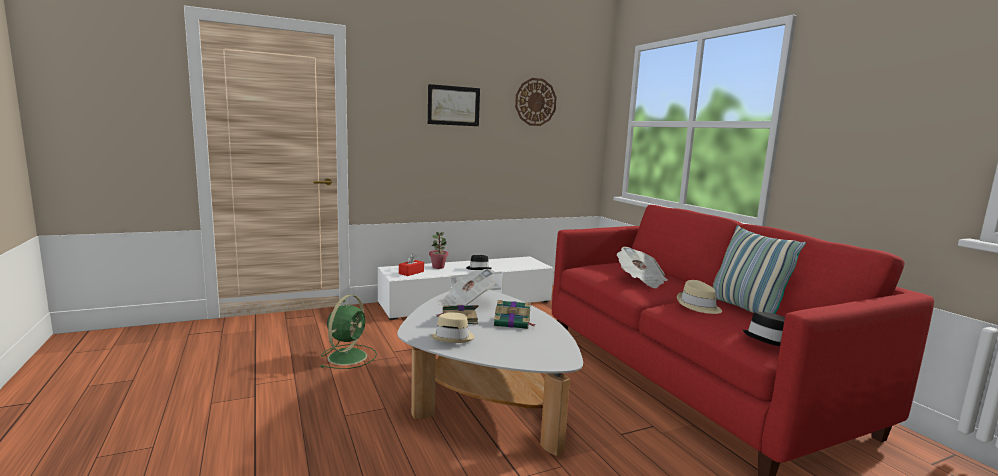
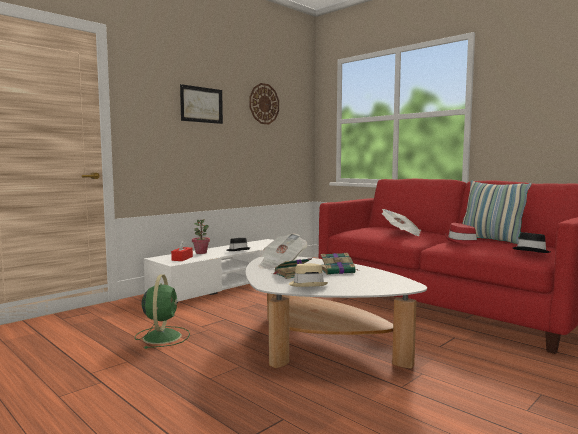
camera: 20 degrees left, 5 degrees down
beige hat [677,280,722,314] -> red hat [445,223,481,244]

